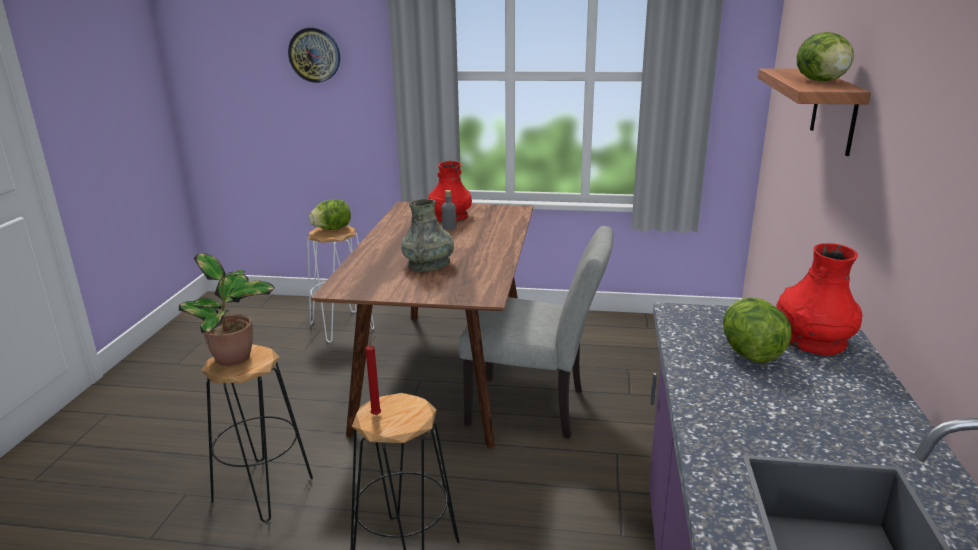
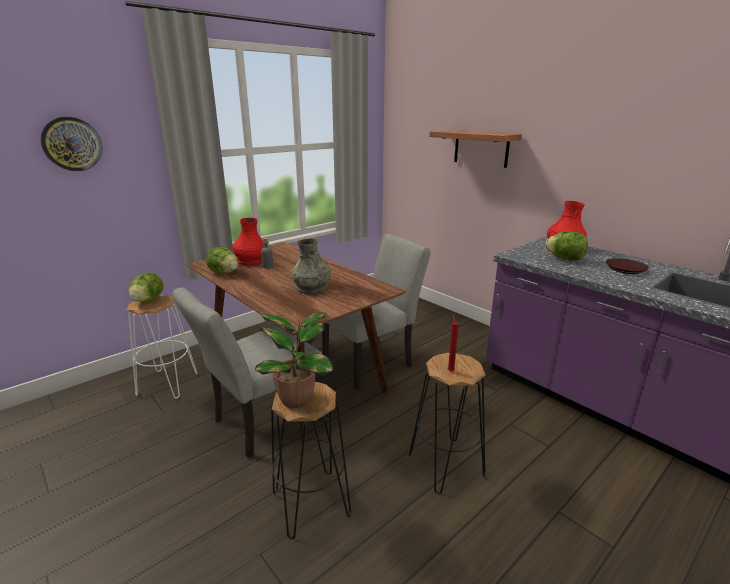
camera: 50 degrees left, 0 degrees up
lettuce [797,32,853,82] -> lettuce moved to [206,247,238,274]
none -> grey chair [172,287,324,458]
none -> brown plate [606,258,649,274]

